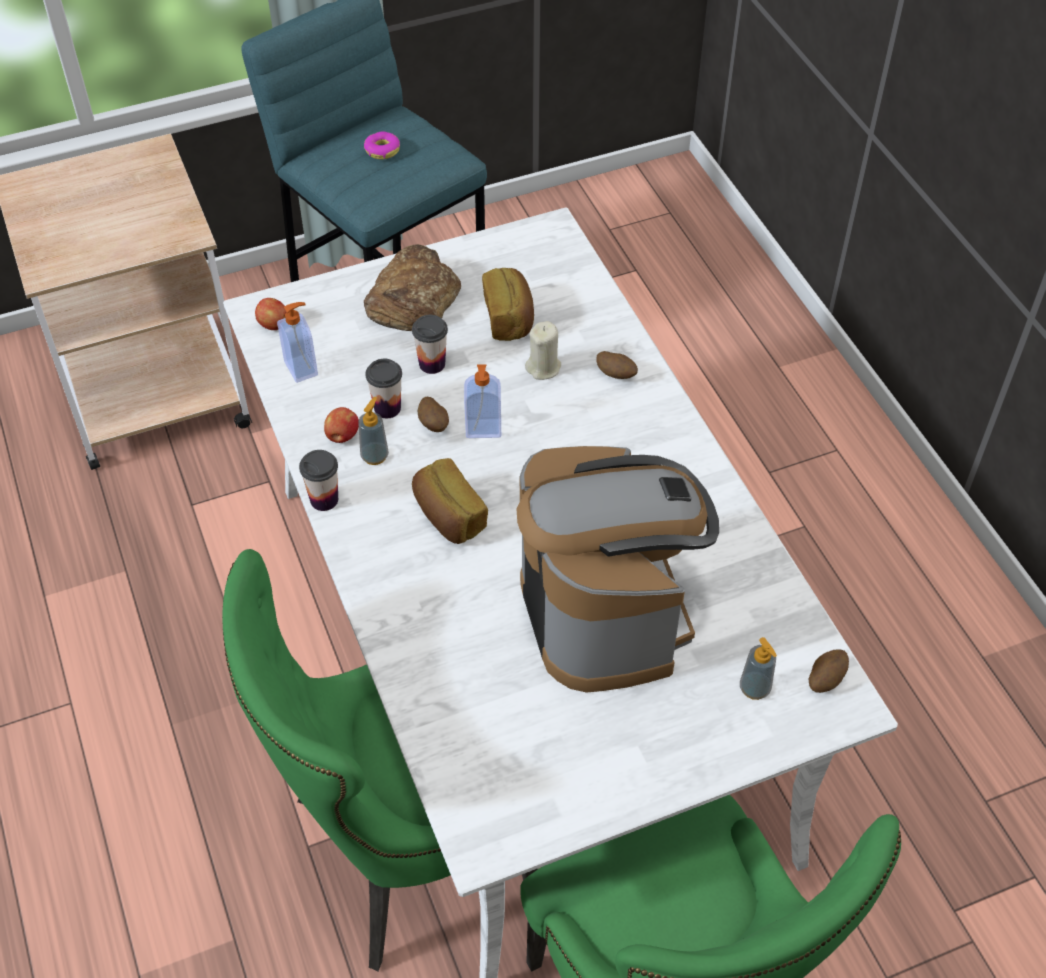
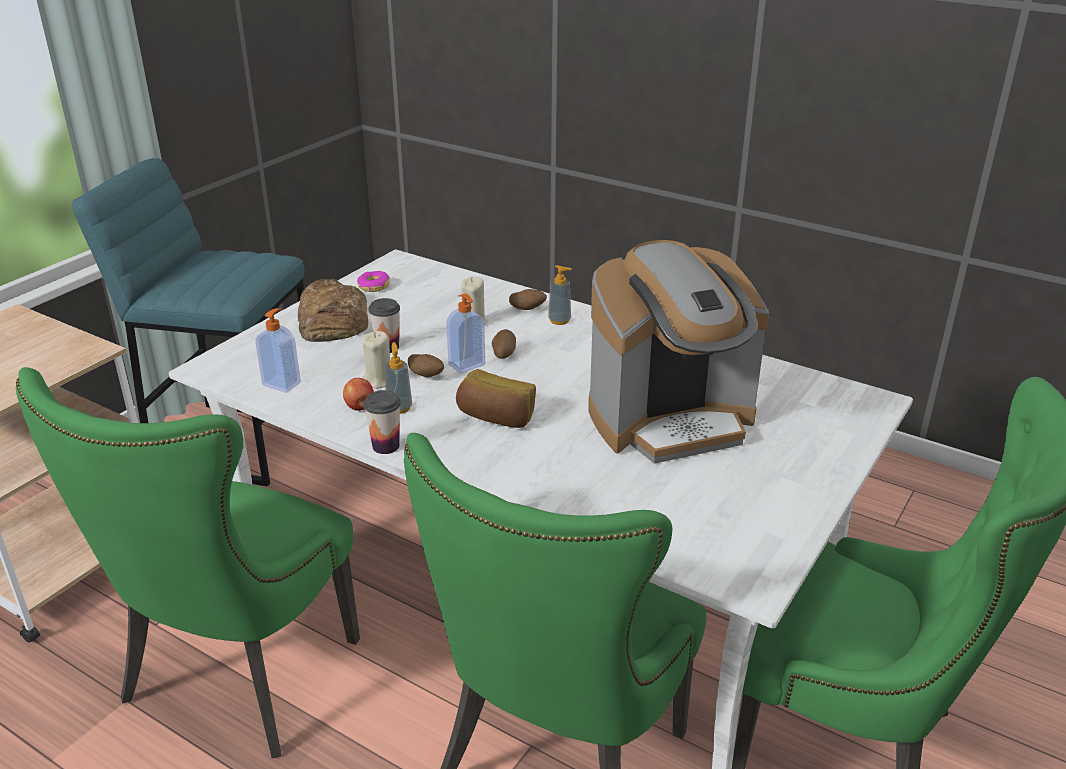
camera: 35 degrees left, 20 degrees down
apple [255,298,286,330] -> none
donut [364,131,400,159] -> donut moved to [357,271,390,292]
cup [366,359,402,418] -> beige candle [362,331,390,389]
bread [482,268,534,341] -> none
coffee machine [517,446,719,693] -> coffee machine turned 120 degrees clockwise [588,240,769,464]
soap dispenser [740,637,777,700] -> soap dispenser moved to [548,265,572,325]
potato [808,649,849,693] -> potato moved to [492,329,516,359]
none -> green chair [16,367,360,758]

